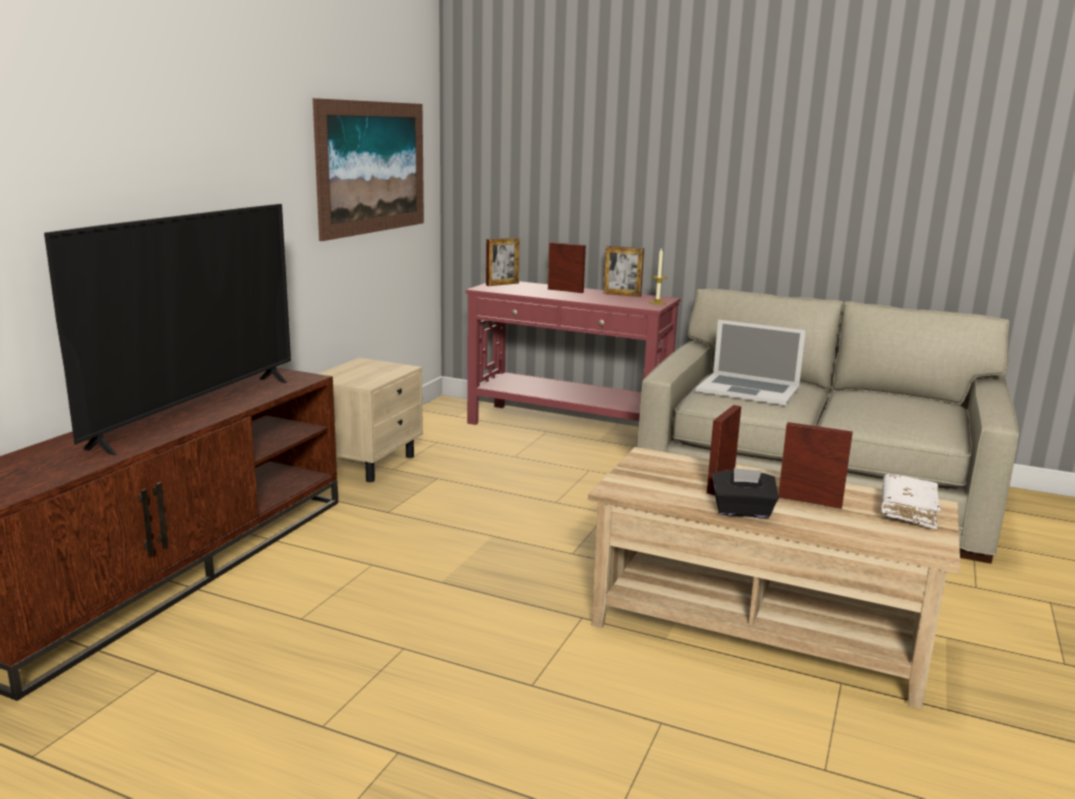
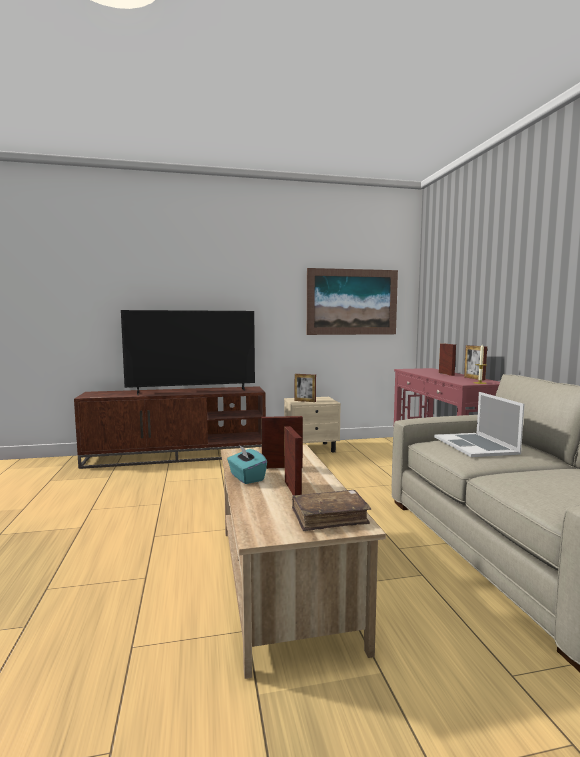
camera: 55 degrees right, 10 degrees down
picture frame [486,237,520,286] -> picture frame moved to [295,374,316,402]
black tissue box [712,468,779,518] -> turquoise tissue box [227,446,267,484]
white book [882,473,941,529] -> brown book [292,490,371,531]

